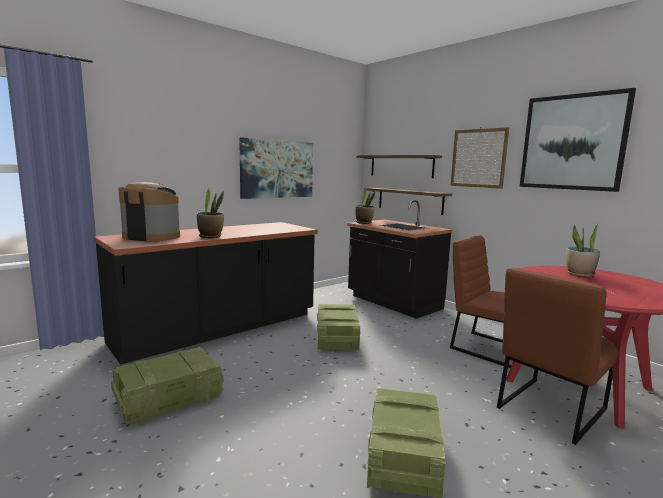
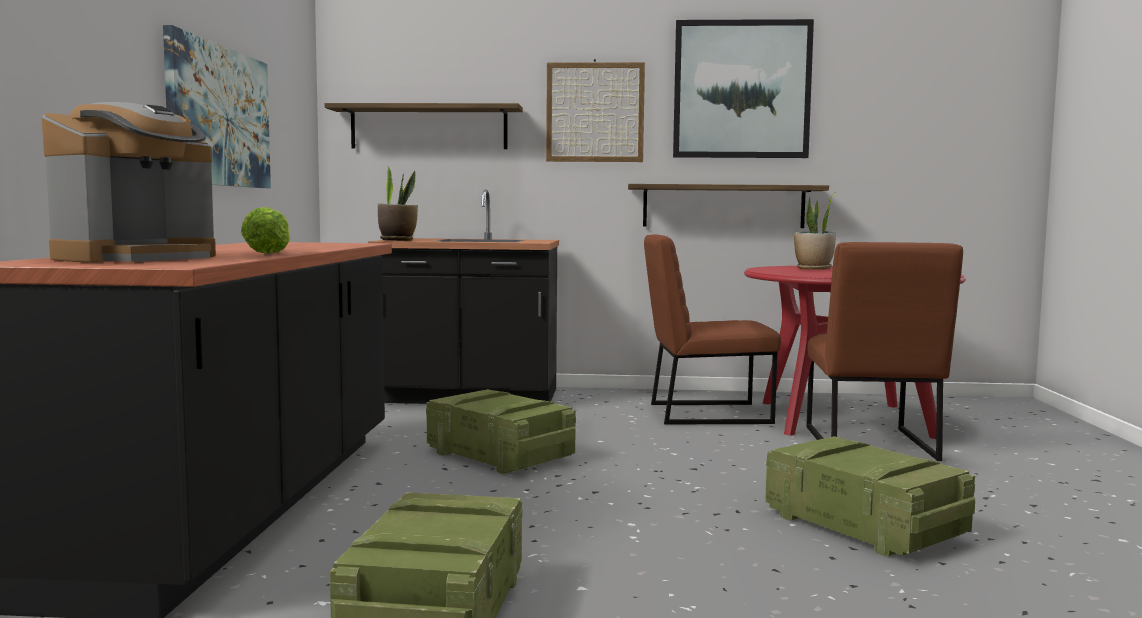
camera: 45 degrees left, 5 degrees down
coffee machine [118,182,180,242] -> coffee machine turned 150 degrees clockwise [42,102,216,263]
potted plant [197,187,224,238] -> lettuce [241,207,290,254]
shelf [364,188,452,215] -> shelf moved to [628,184,829,228]

